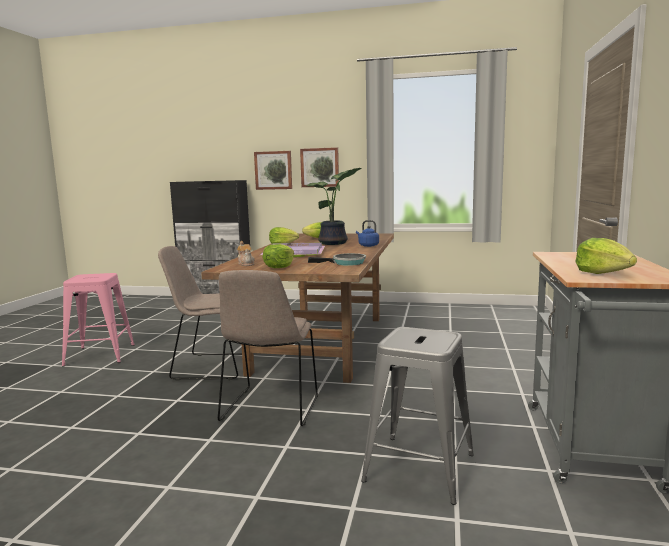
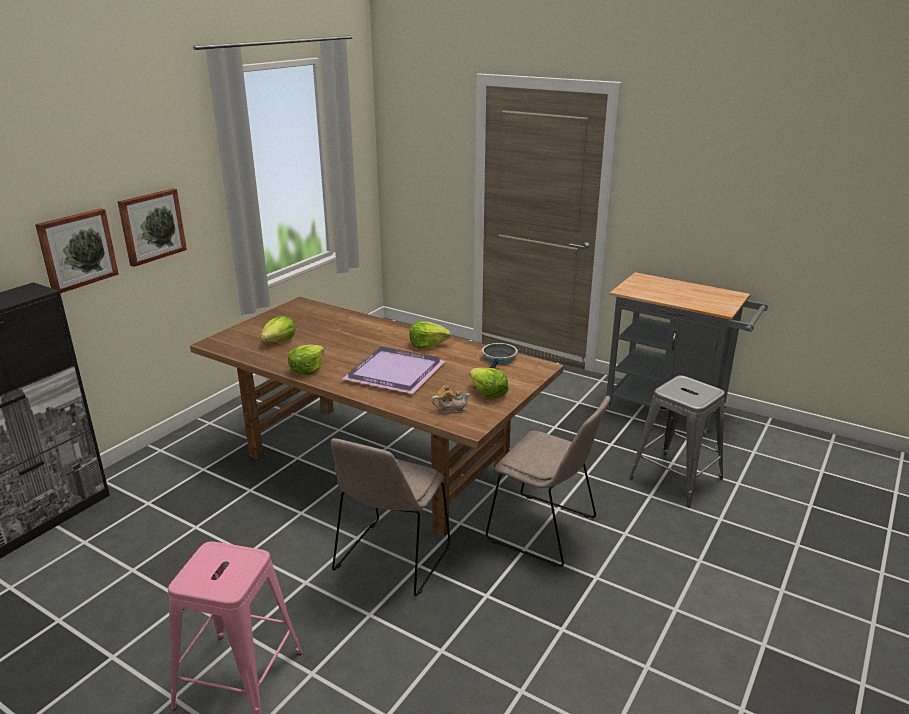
camera: 70 degrees left, 15 degrees up
potted plant [306,168,362,245] -> none
blue kettle [356,220,379,247] -> none
lettuce [575,238,637,274] -> lettuce moved to [410,321,451,349]

